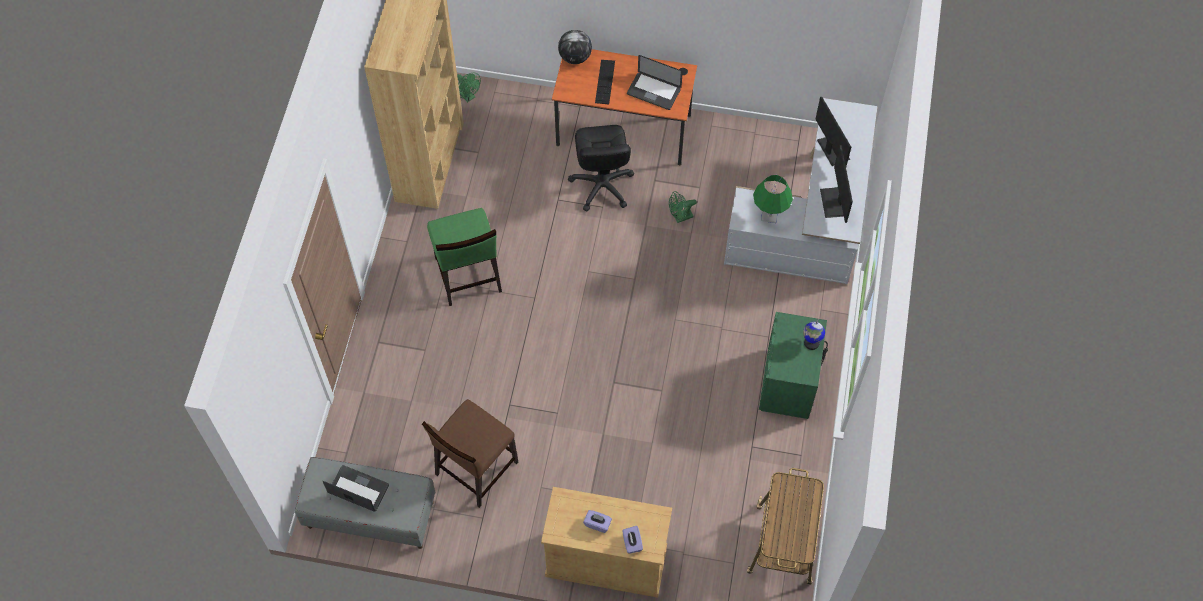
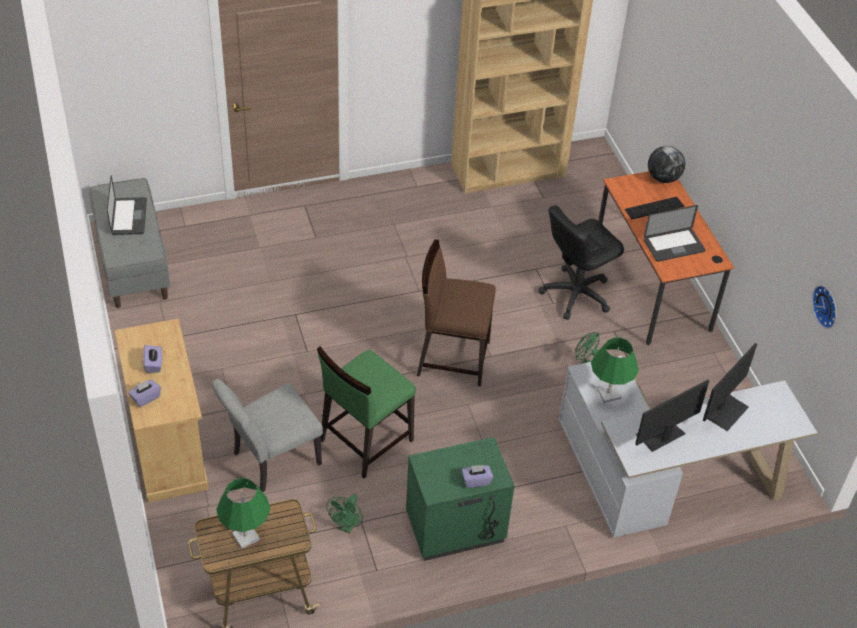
camera: 60 degrees right, 15 degrees down
brown chair [422,399,518,508] -> brown chair moved to [417,240,496,386]
green chair [427,208,502,306] -> green chair moved to [317,346,416,478]
green fan [457,73,481,102] -> green fan moved to [327,494,363,533]
laptop [627,55,683,110] -> laptop turned 105 degrees counterclockwise [644,205,706,262]
globe [803,319,825,350] -> purple tissue box [462,465,493,488]
none -> grey chair [211,379,323,492]
none -> green table lamp [216,478,270,549]
none -> wall clock [812,285,836,329]

